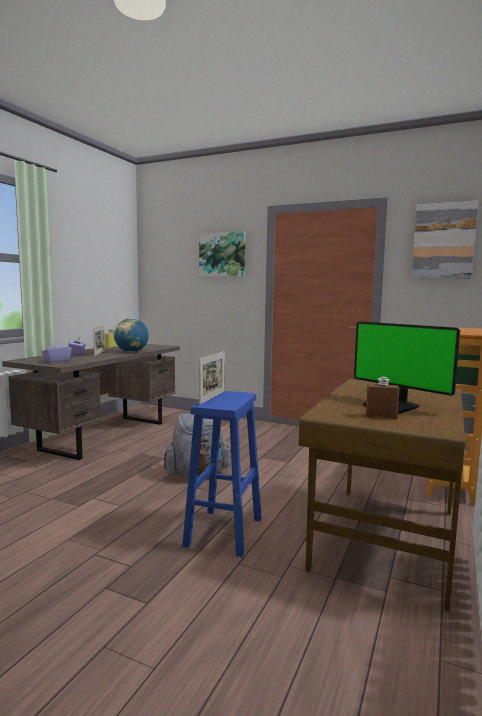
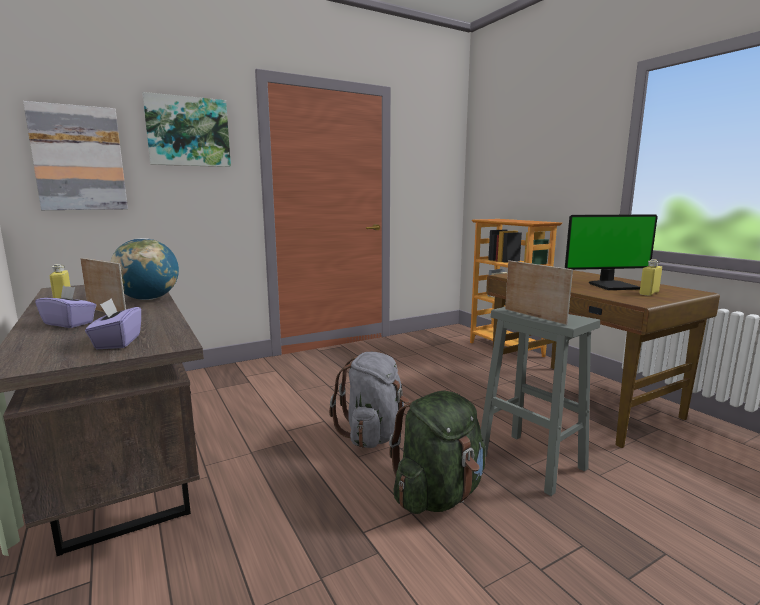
camera: 55 degrees left, 5 degrees up
blue stool [182,391,262,557] -> grey stool [481,307,600,496]
brown bottle [366,377,400,419] -> yellow bottle [640,259,662,296]
picture [412,201,478,279] -> picture moved to [23,101,128,210]
none -> green backpack [389,391,486,514]

